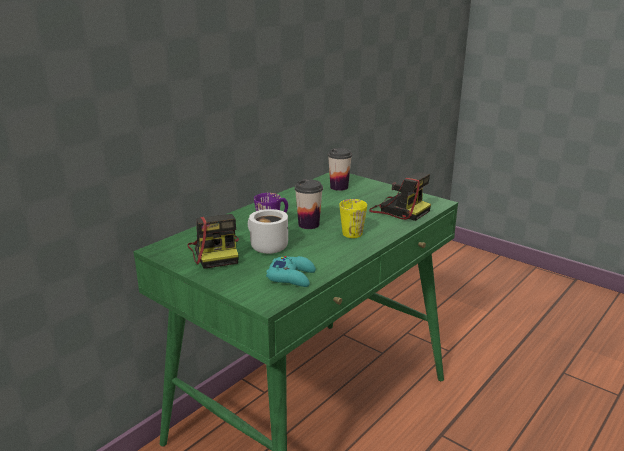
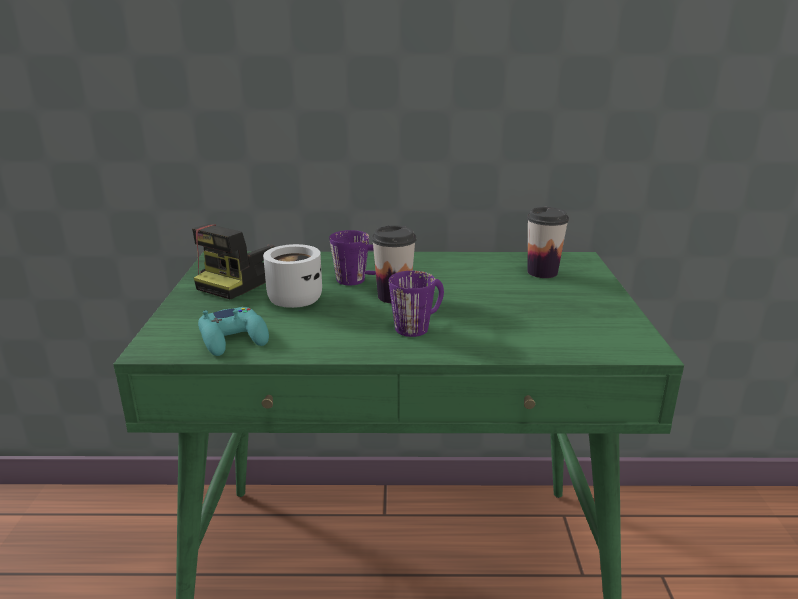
camera: 50 degrees right, 0 degrees up
yellow mug [339,199,367,238] -> purple mug [389,271,444,337]
camera [369,172,431,221] -> none

